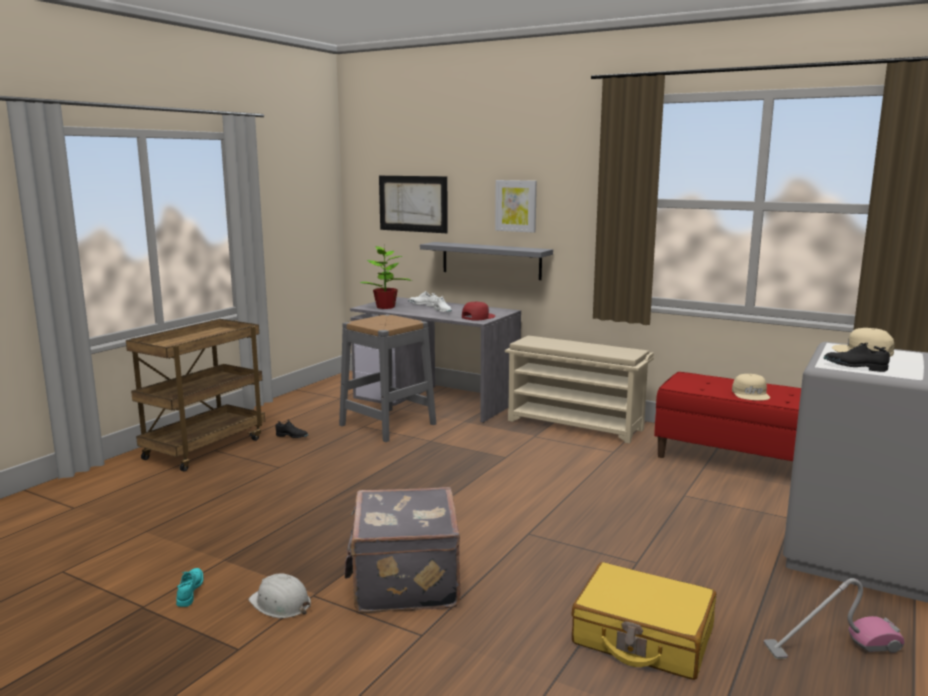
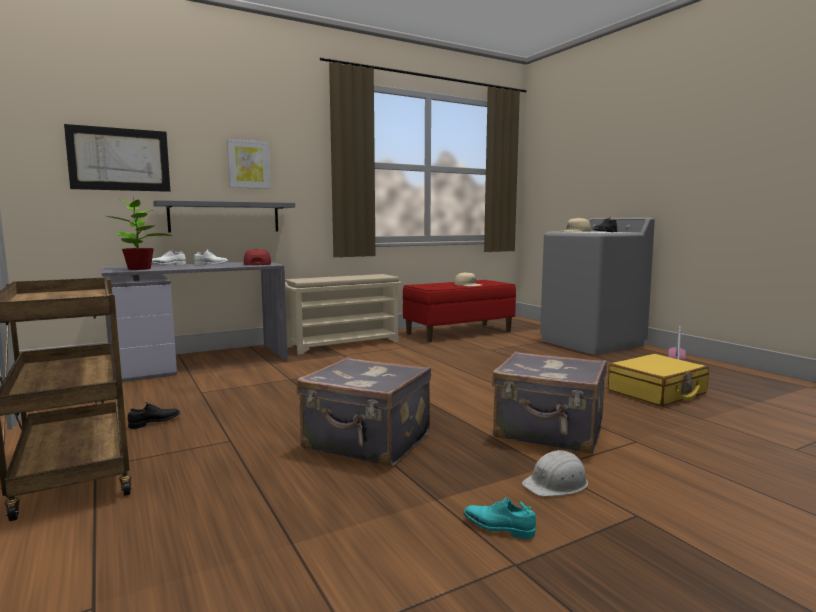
camera: 60 degrees left, 5 degrees down
grey stool [339,314,436,442] -> none
none -> grey suitcase [297,357,431,467]

